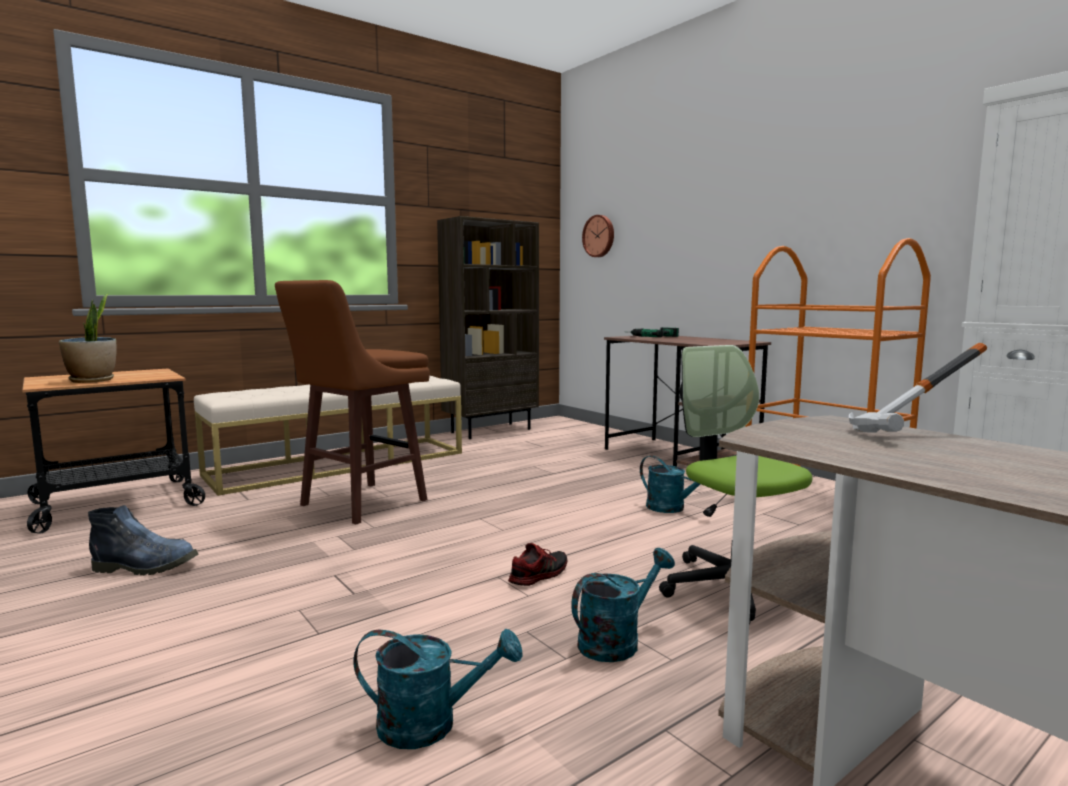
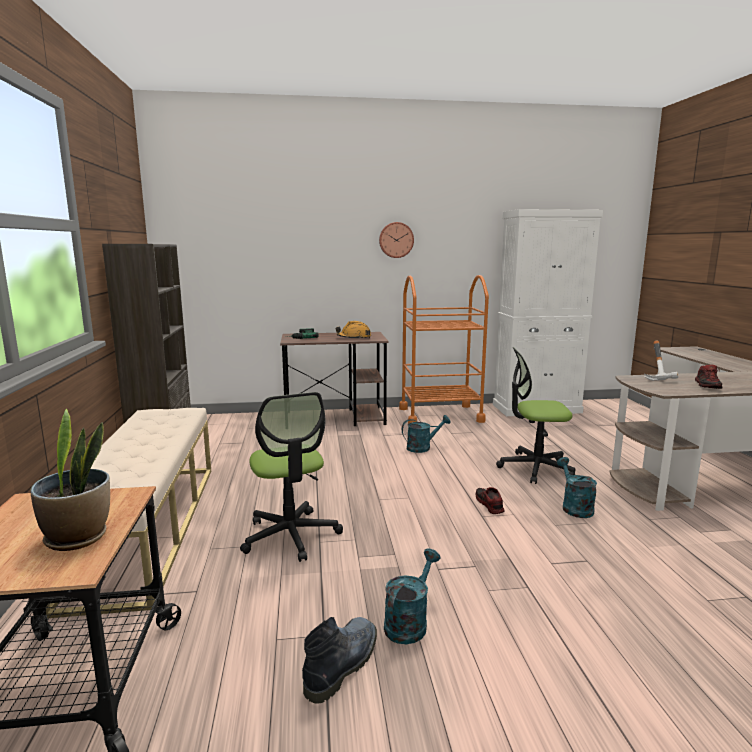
camera: 60 degrees left, 5 degrees up
brown stool [275,280,430,525] -> office chair [240,392,343,562]
turquoise watering can [354,629,522,749] -> turquoise watering can moved to [384,548,440,644]
wall clock [582,215,614,257] -> wall clock moved to [379,222,414,258]
none -> orange hard hat [336,321,371,338]
none -> shoe [695,365,723,389]

